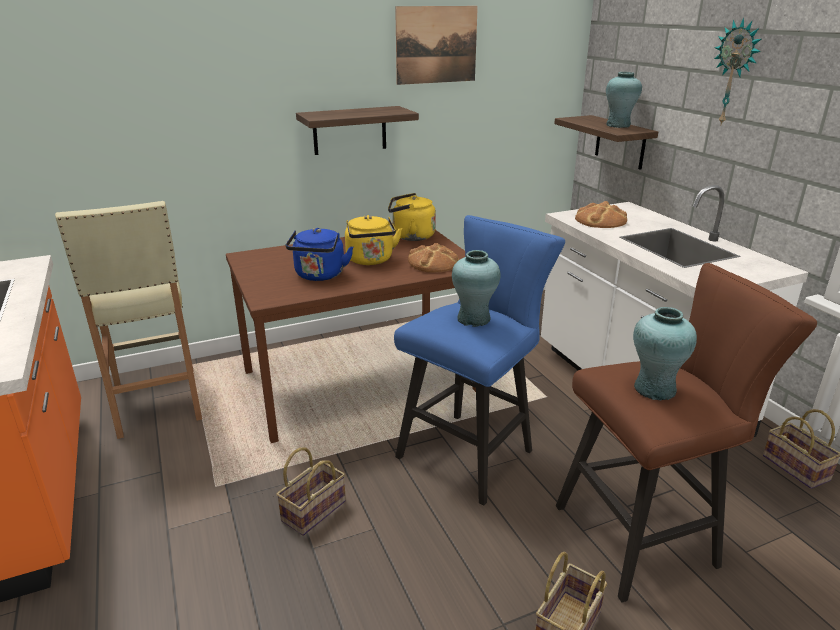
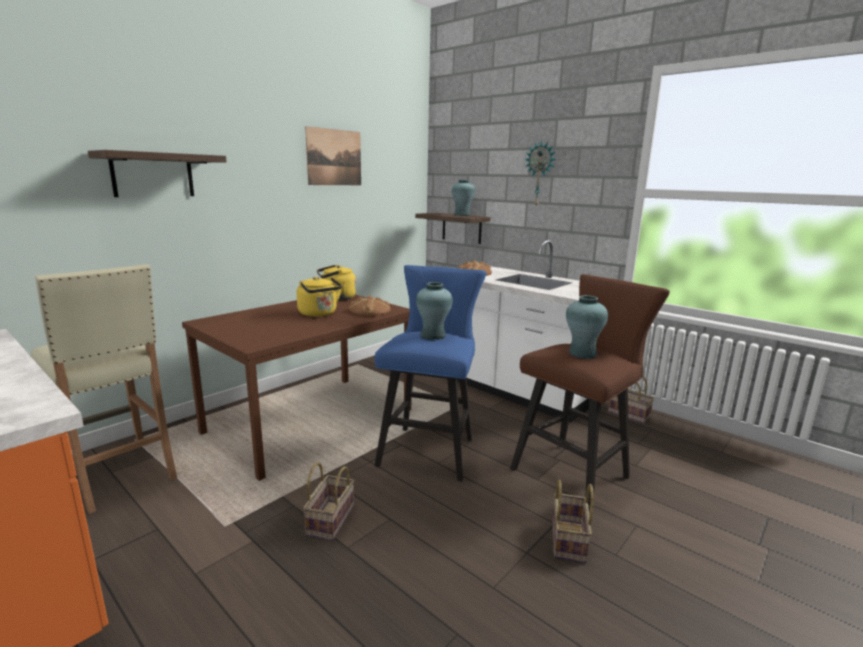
camera: 25 degrees left, 10 degrees down
blue kettle [285,228,353,281] -> none
shelf [296,106,419,155] -> shelf moved to [88,150,227,197]

